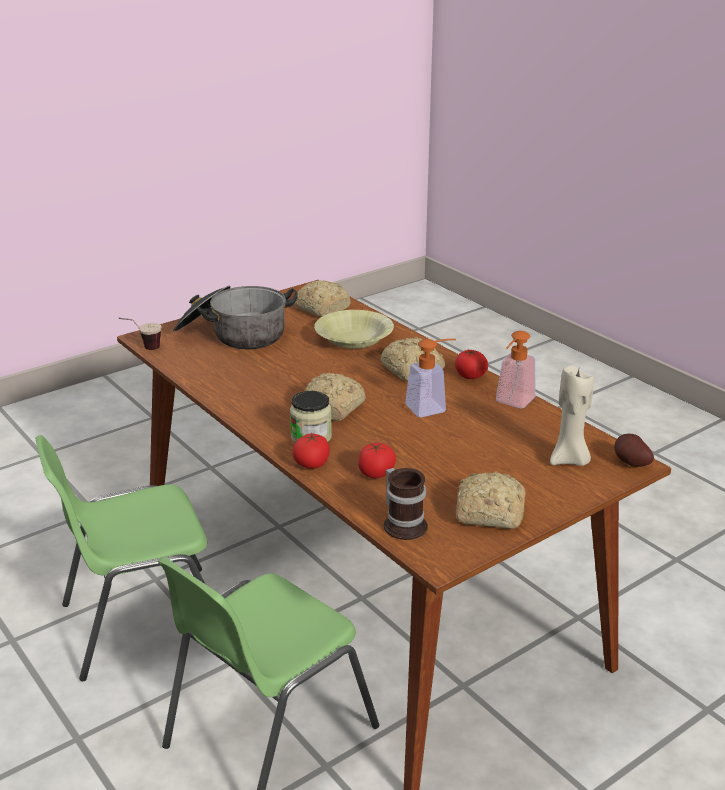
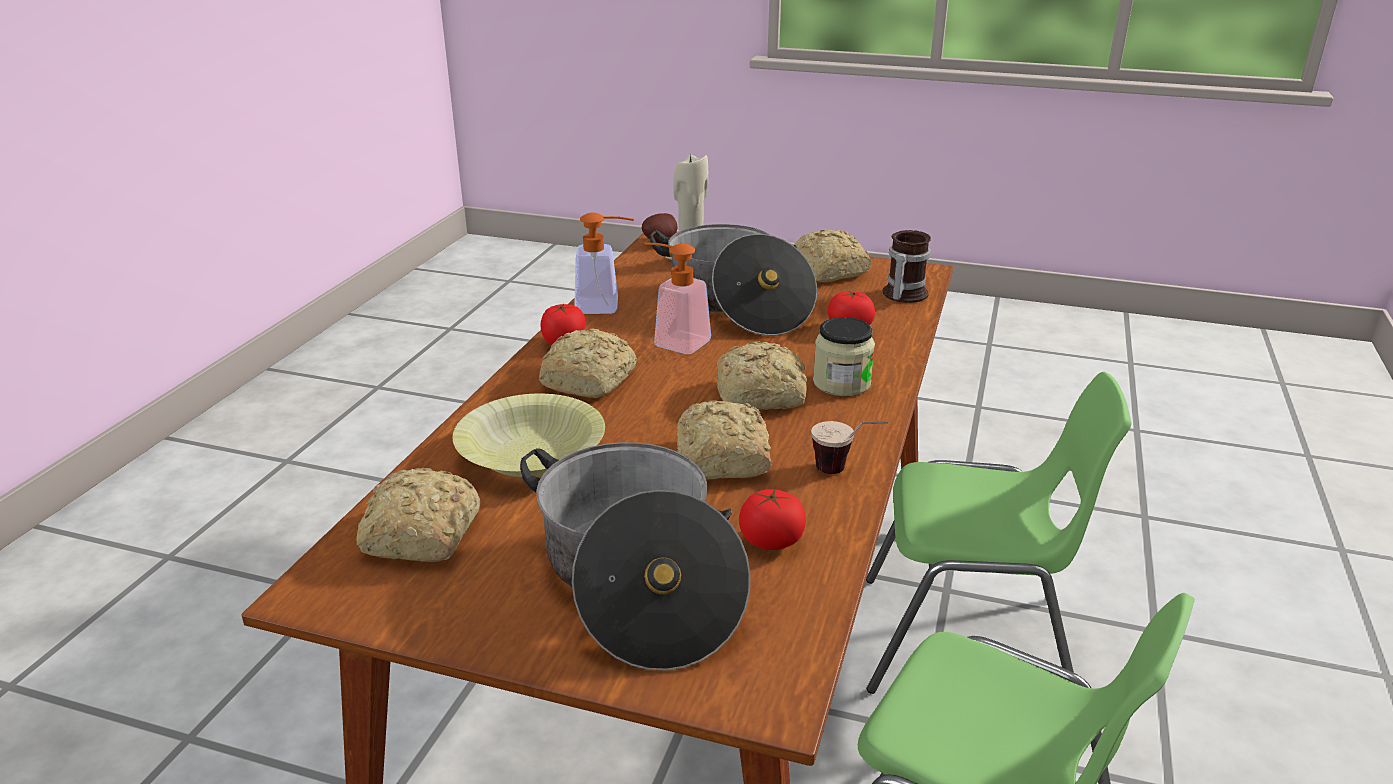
camera: 125 degrees left, 0 degrees up
cup [118,318,161,350] -> cup moved to [811,421,888,474]
tomato [292,433,330,469] -> tomato moved to [739,488,806,550]
none -> cooking pot [650,224,817,336]
none -> bread [677,400,772,479]

